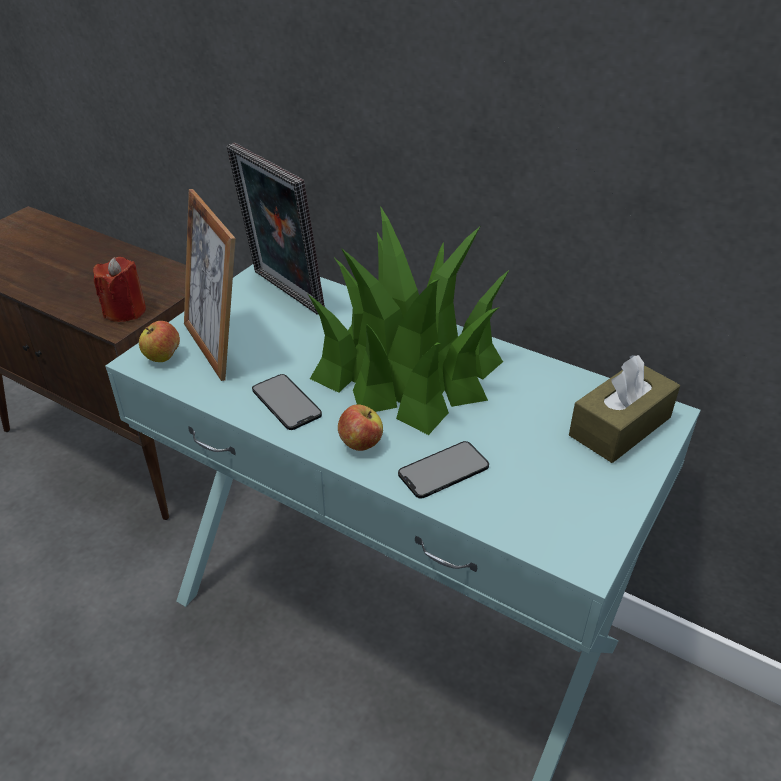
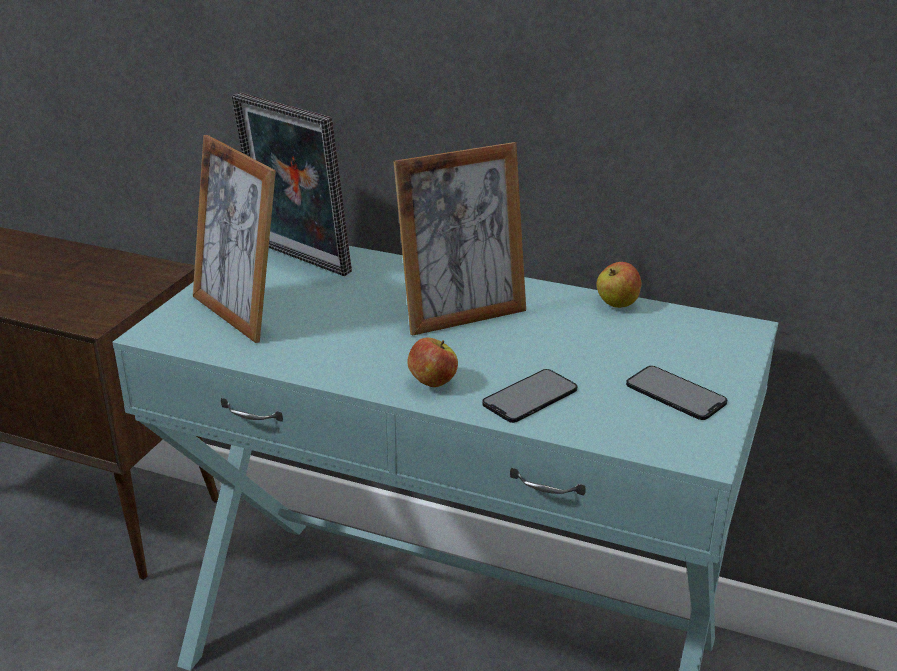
camera: 10 degrees left, 10 degrees down
red candle [93,257,146,322] -> none
apple [139,321,180,362] -> apple moved to [597,262,642,308]
phone [252,374,322,430] -> phone moved to [626,366,727,420]
potted plant [308,206,510,435] -> picture frame [393,142,526,336]
brown tissue box [569,355,680,463] -> none

